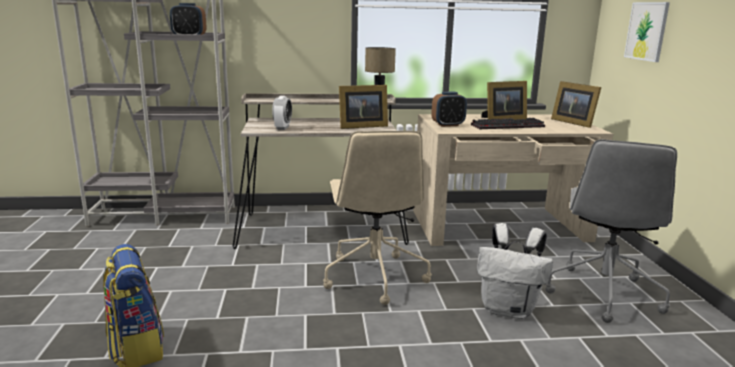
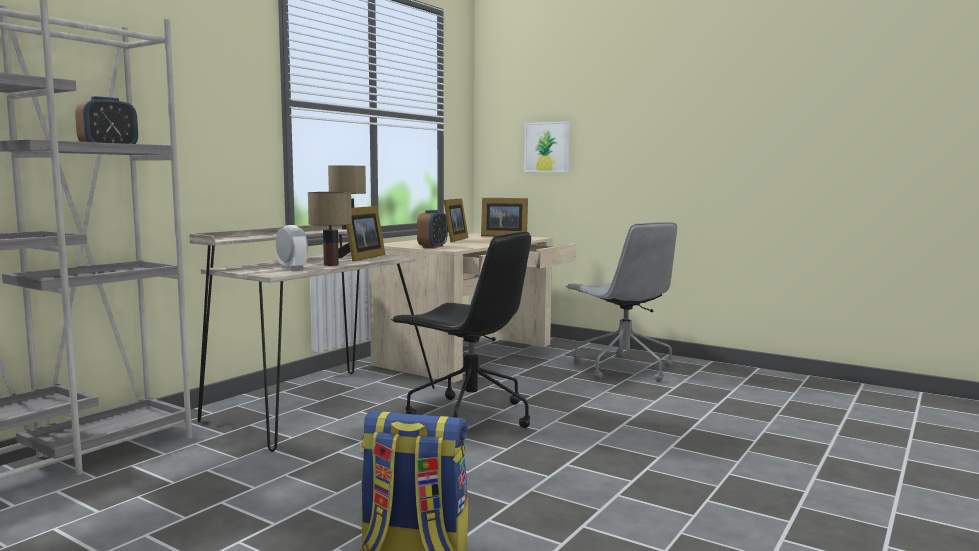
camera: 50 degrees left, 10 degrees down
beige office chair [323,131,432,305] -> black office chair [390,232,531,428]
keyboard [471,118,545,129] -> none
white backpack [477,223,553,319] -> none
none -> table lamp [308,192,352,266]

